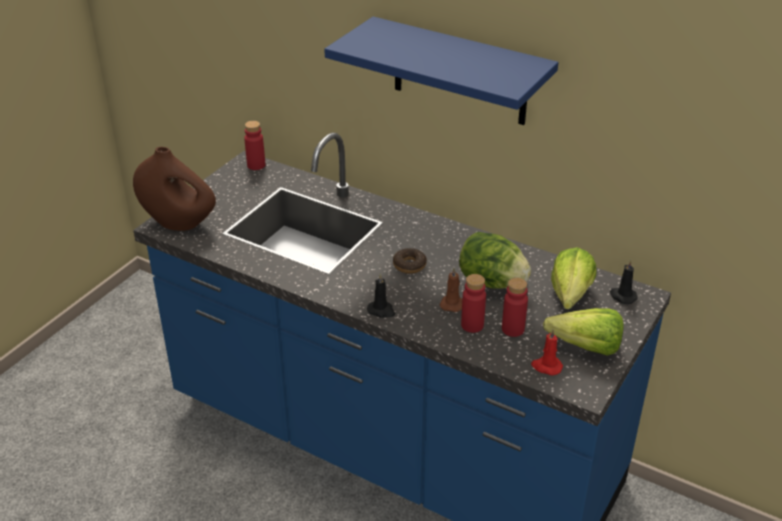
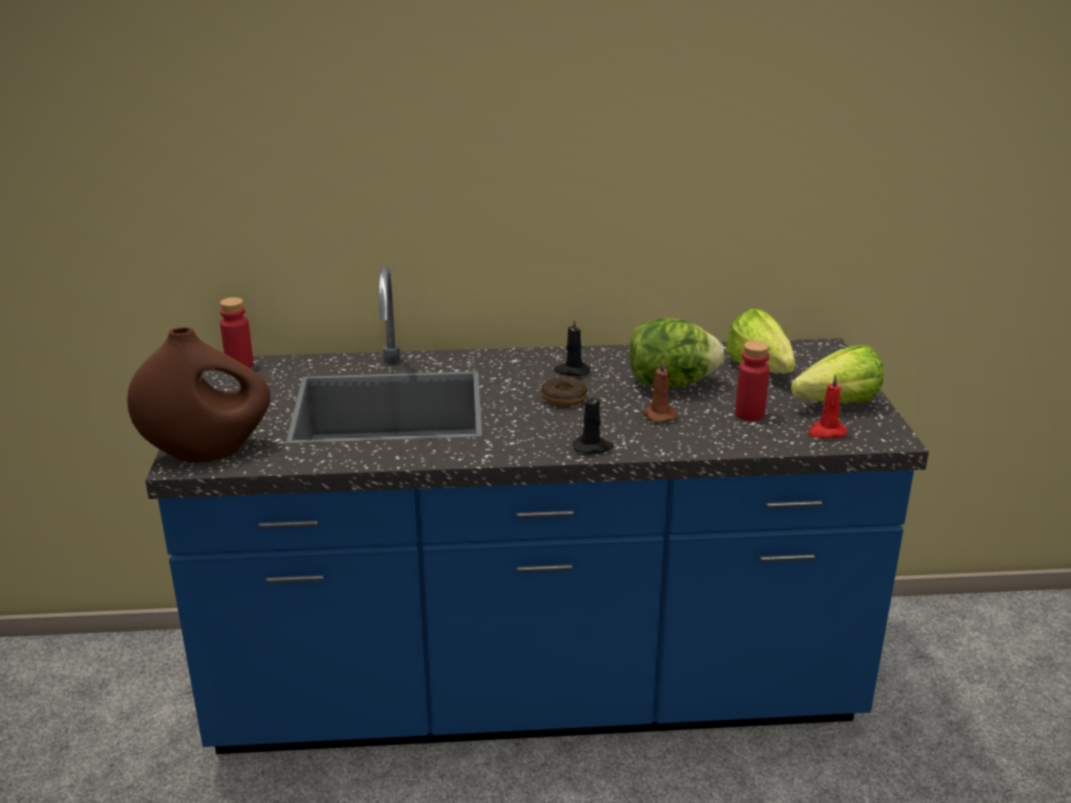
camera: 35 degrees left, 10 degrees down
blue shelf [324,16,558,125] -> none
red bottle [461,274,486,333] -> none
black candle [610,260,637,304] -> black candle moved to [554,318,590,376]

